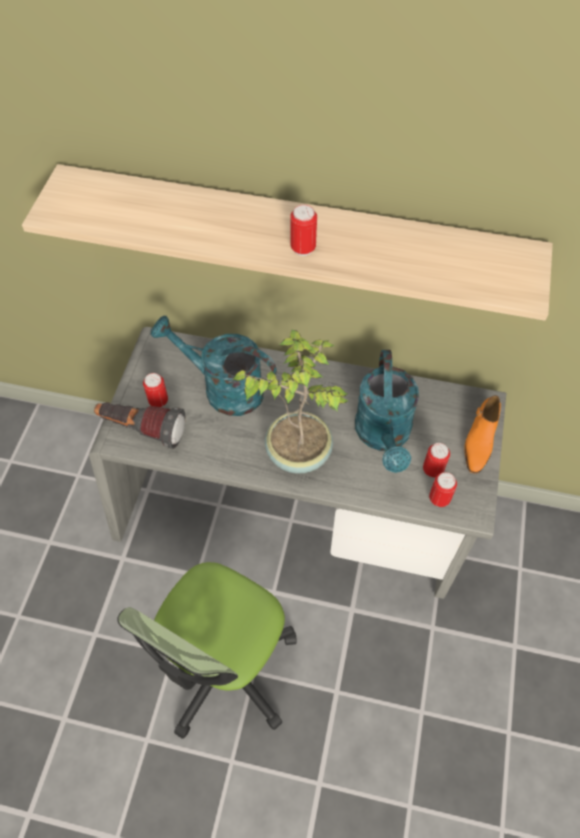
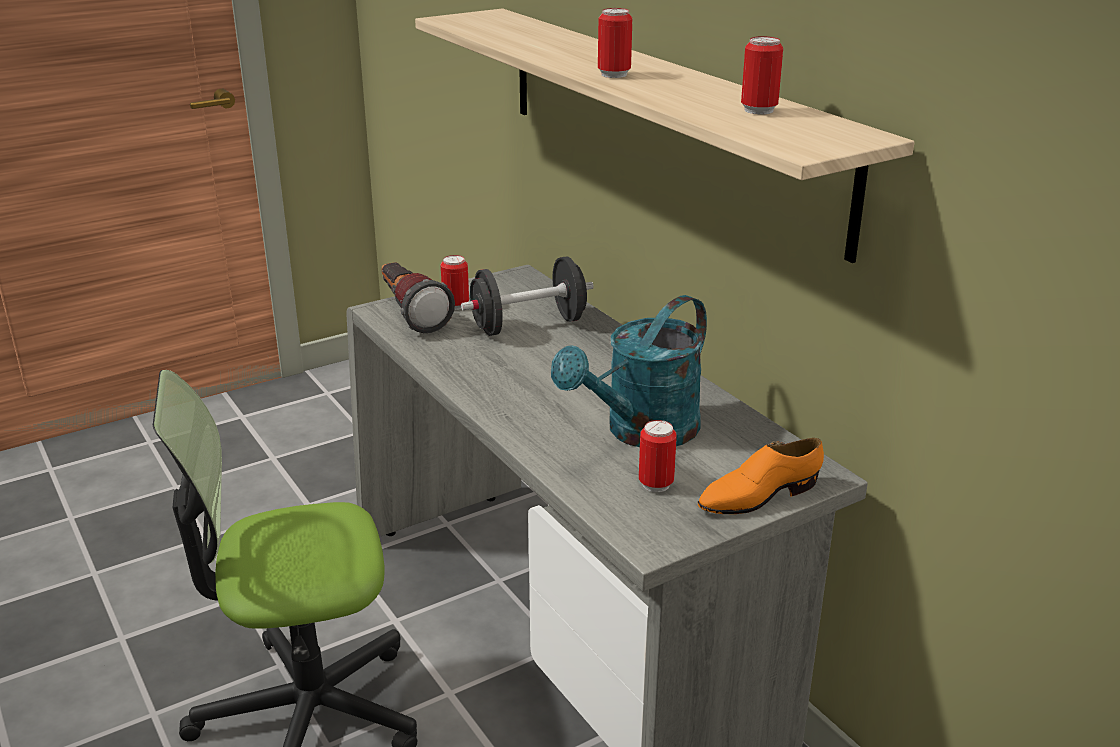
camera: 45 degrees right, 30 degrees down
turquoise watering can [151,316,277,416] -> black dumbbell [461,256,594,336]
potted plant [233,329,349,474] -> none
can [429,472,457,507] -> can moved to [741,36,783,115]

